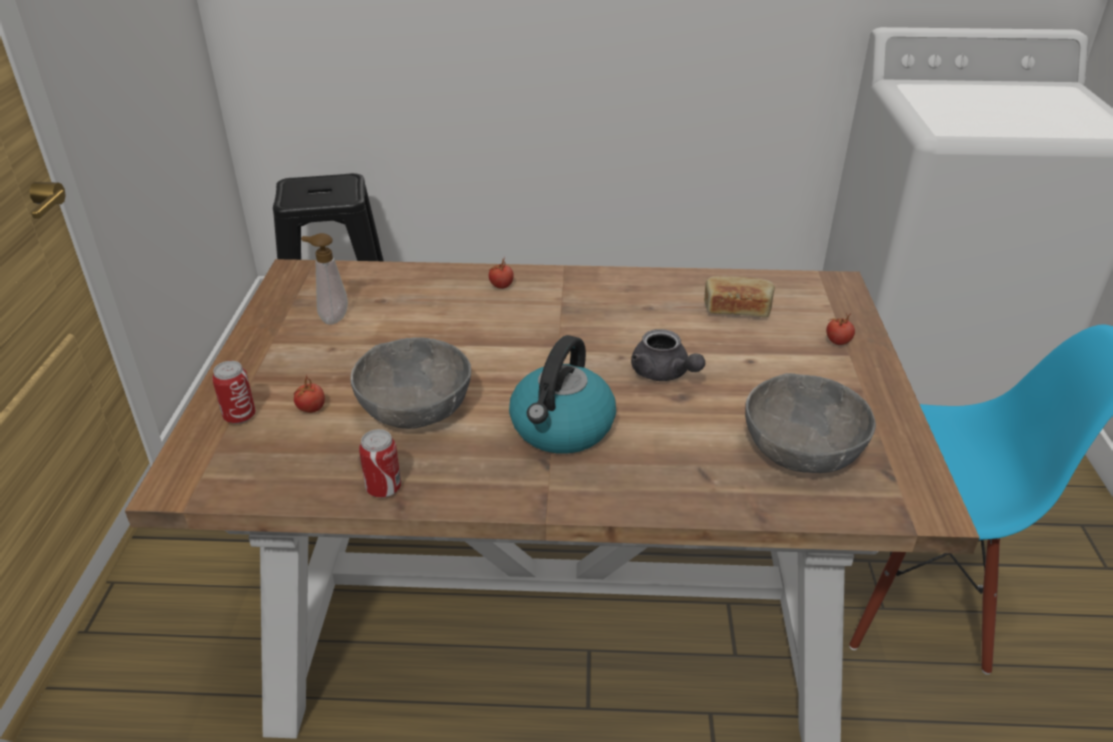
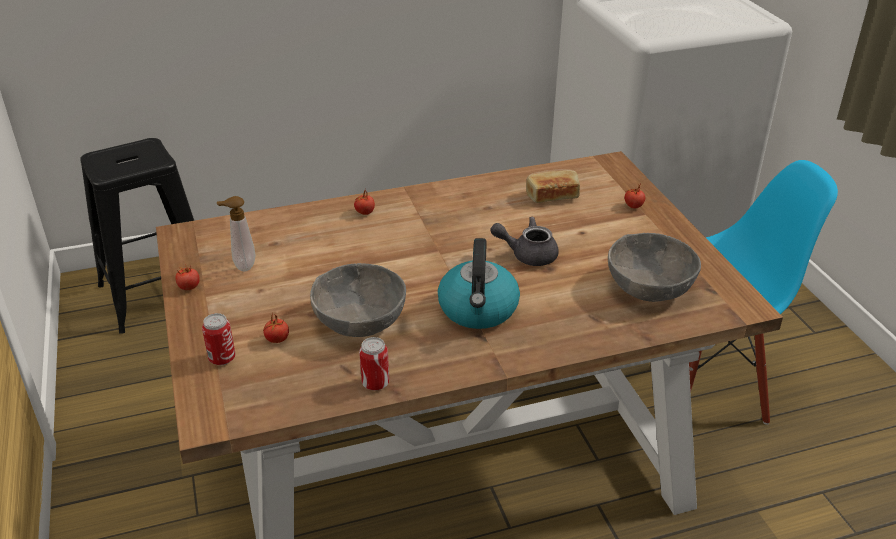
camera: 20 degrees left, 0 degrees up
grey teapot [631,329,705,381] -> grey teapot turned 150 degrees clockwise [490,217,559,266]
none -> tomato [175,264,200,290]

